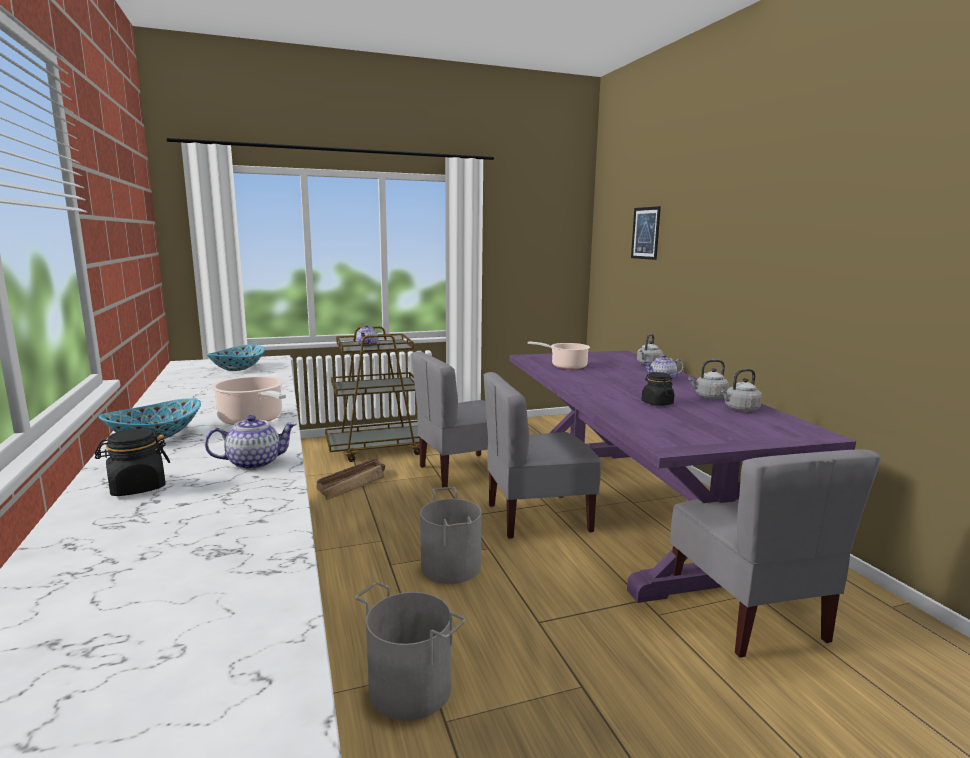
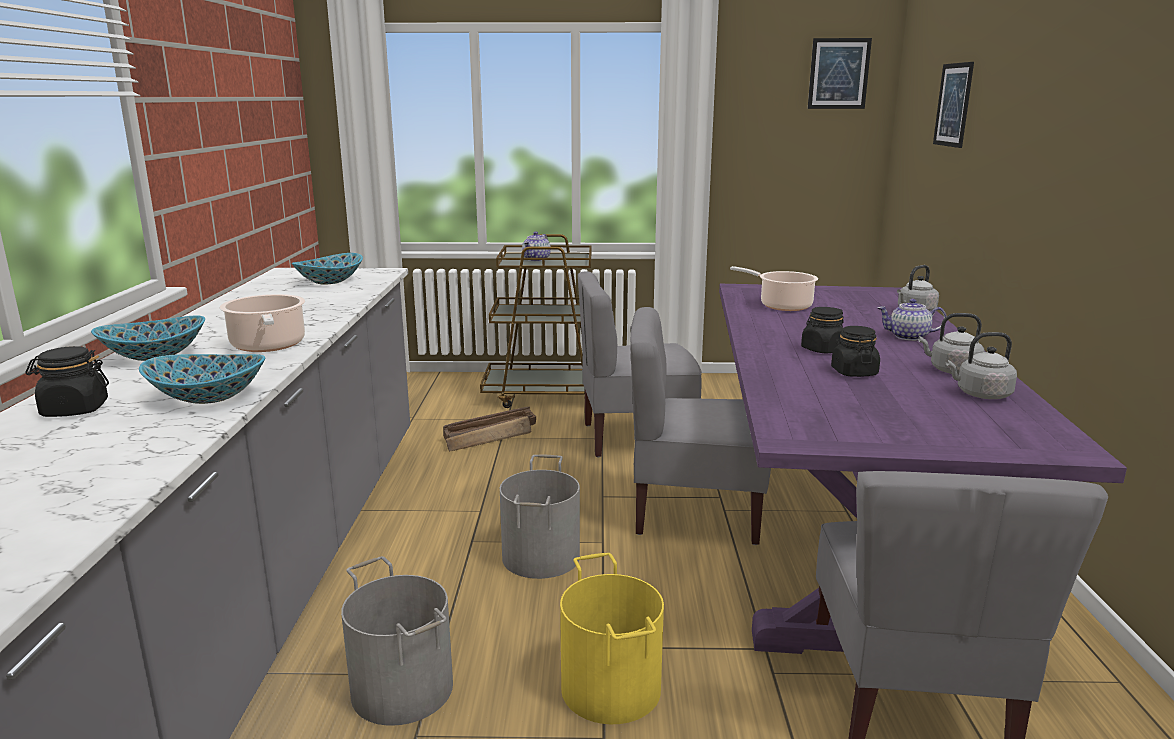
camera: 20 degrees right, 5 degrees up
teapot [205,415,297,470] -> bowl [139,354,265,404]
none -> yellow bucket [560,553,664,724]
none -> black jar [801,307,844,354]
none -> picture [808,38,872,109]

